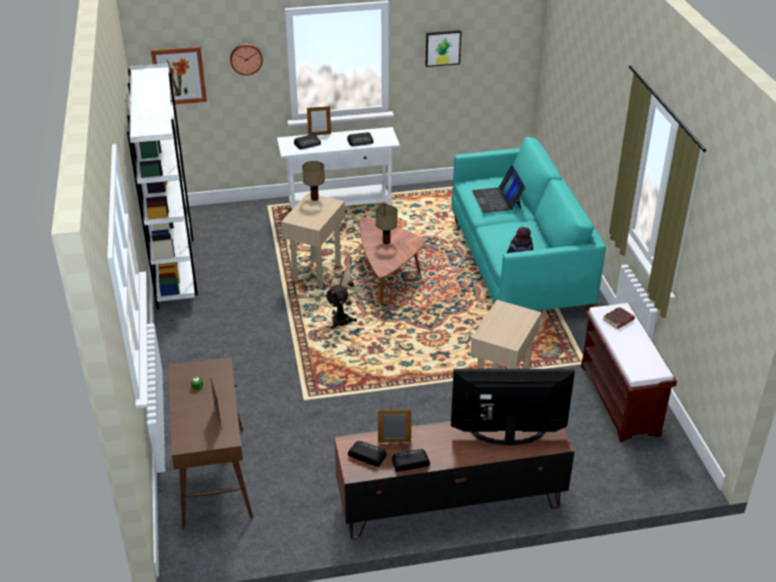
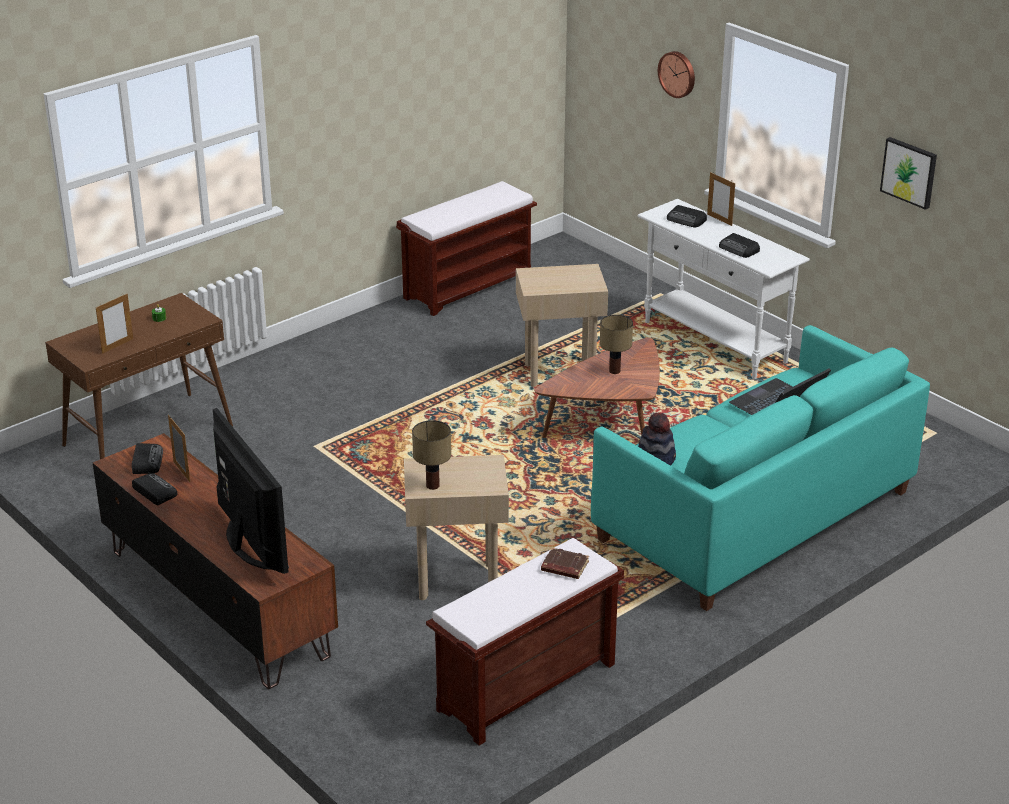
camera: 60 degrees right, 5 degrees down
white bookcase [127,63,198,309] -> brown bench [396,181,537,316]
picture [151,46,207,104] -> none
table lamp [302,161,325,201] -> table lamp moved to [412,420,451,490]
beige fan [325,267,367,330] -> none

